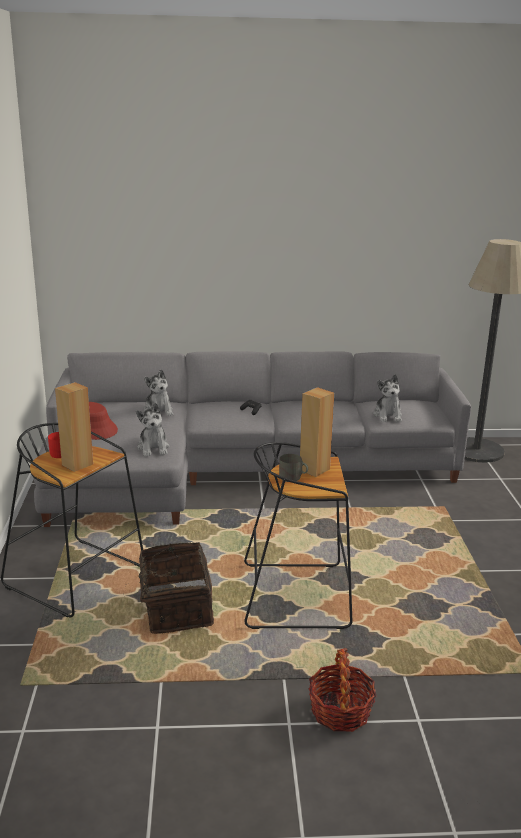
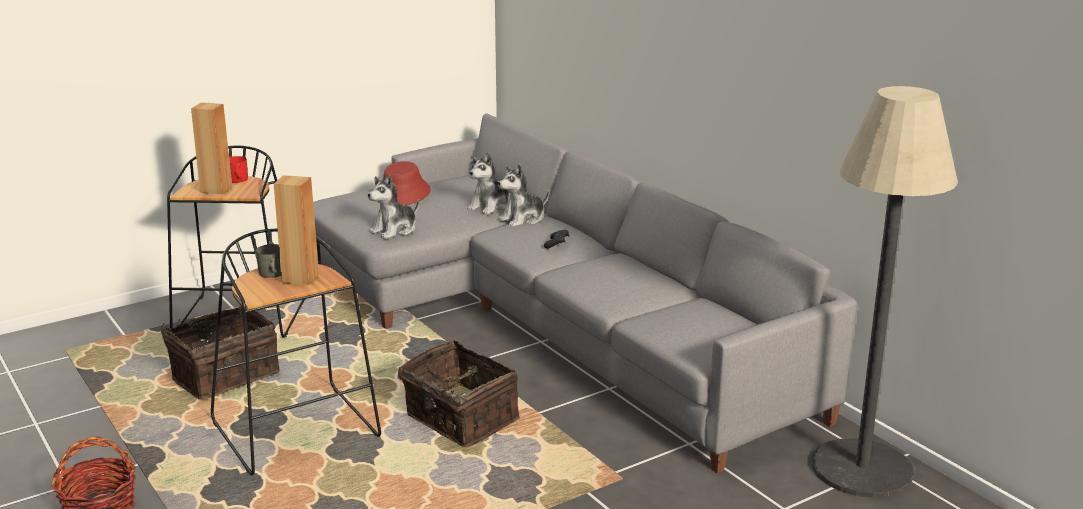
camera: 60 degrees right, 0 degrees up
plush toy [373,374,402,422] -> plush toy moved to [498,164,549,227]
none -> basket [398,340,519,447]

